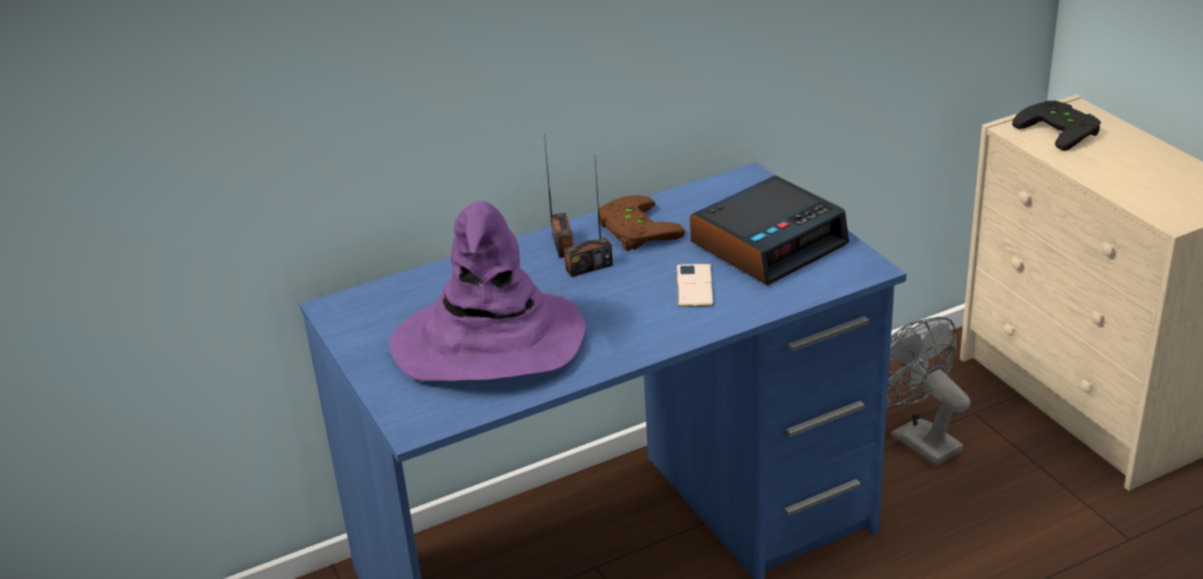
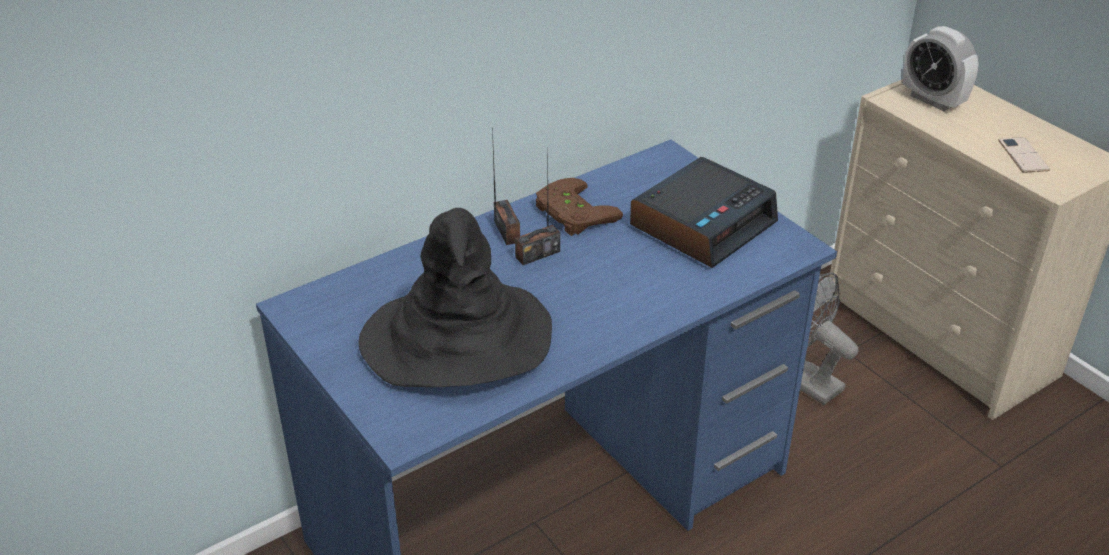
camera: 10 degrees left, 5 degrees up
purple hat [389,201,586,381] -> black hat [358,208,552,387]
phone [677,264,713,307] -> phone moved to [998,137,1050,173]
black game controller [1012,100,1101,151] -> alarm clock [903,26,979,111]

